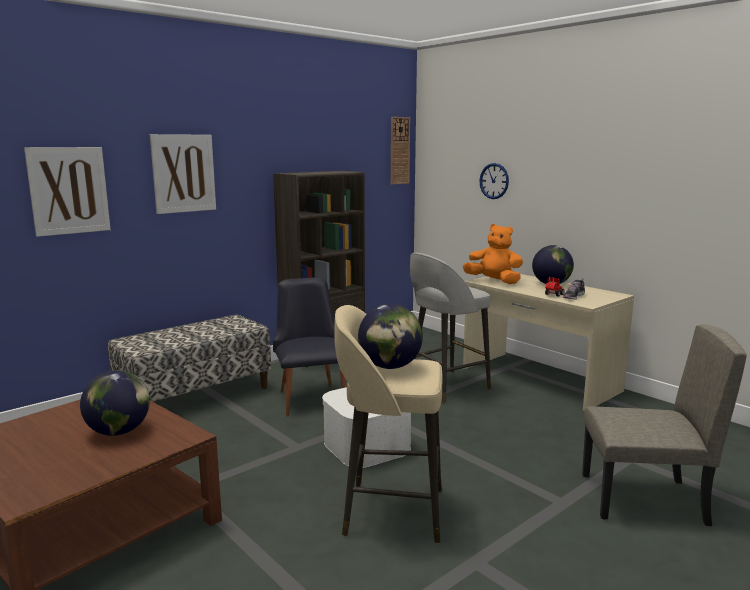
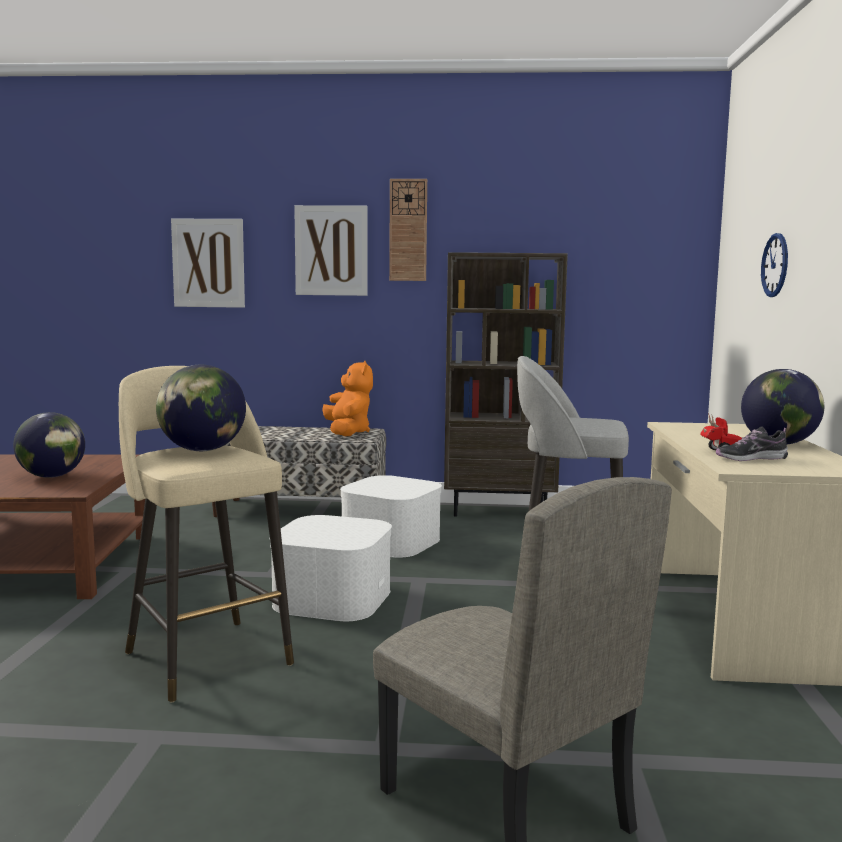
camera: 45 degrees right, 5 degrees down
black chair [273,277,346,417] -> white storage box [340,475,442,558]
wall clock [391,117,410,184] -> wall clock moved to [389,179,427,281]
orange plush toy [463,224,523,284] -> orange plush toy moved to [322,361,373,436]

